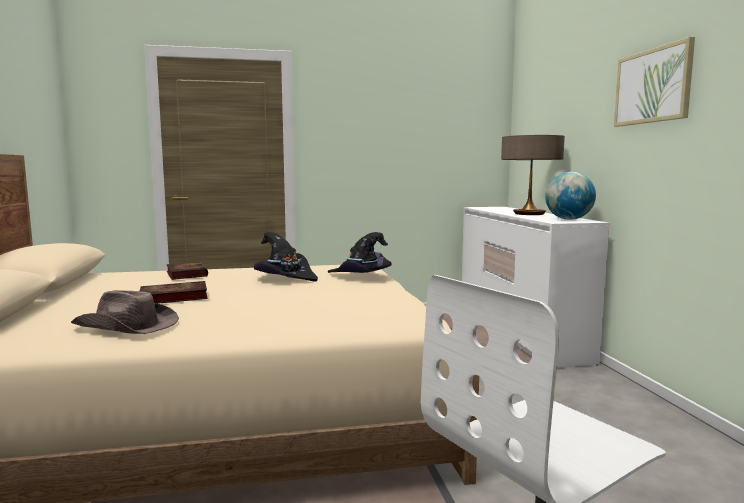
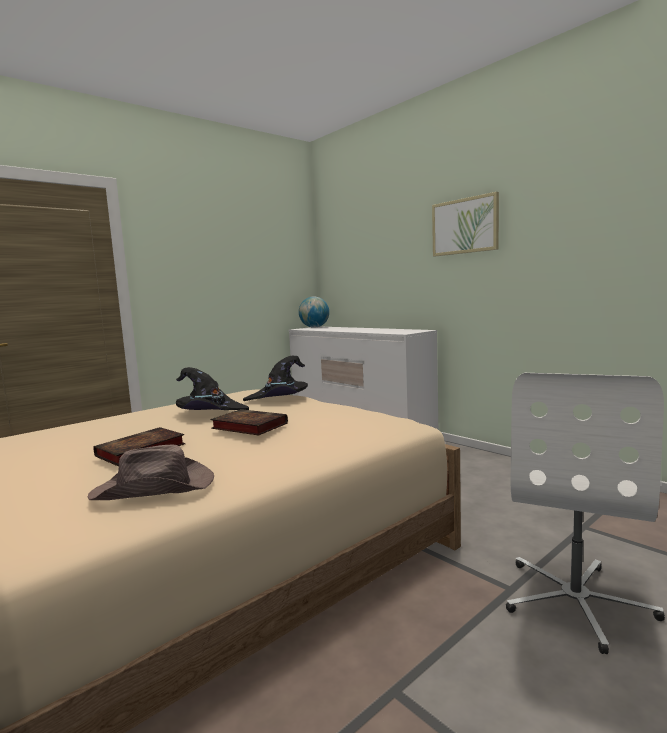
camera: 30 degrees left, 0 degrees up
book [166,262,208,280] -> book moved to [210,409,288,436]
table lamp [501,135,565,215] -> none
globe [545,172,596,220] -> globe moved to [299,296,329,328]

